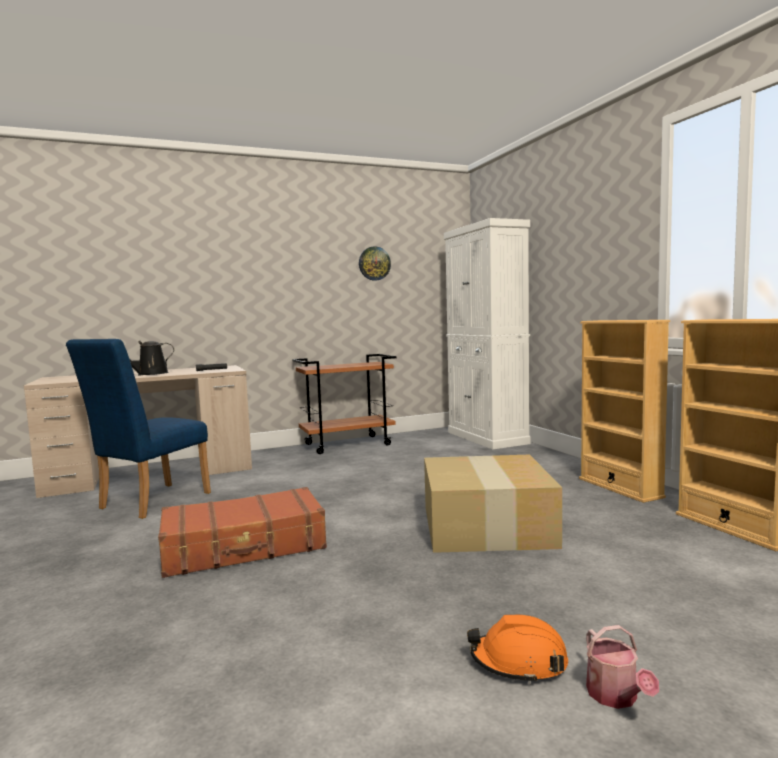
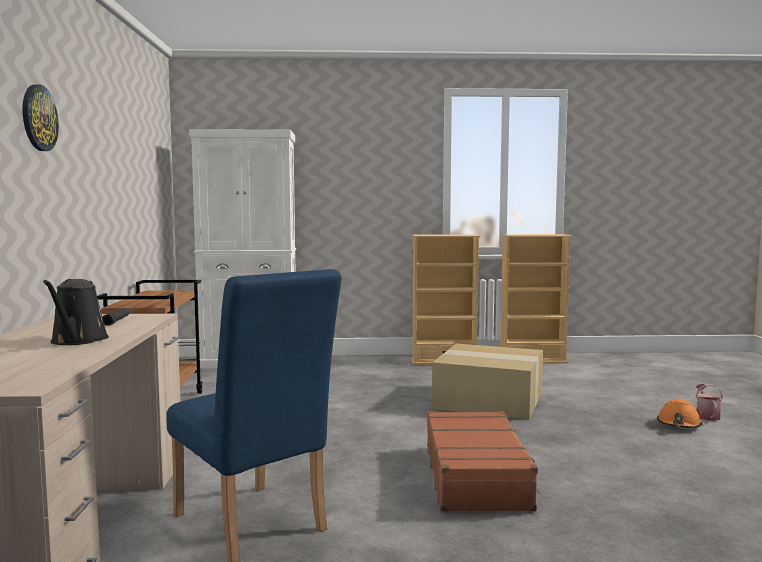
camera: 70 degrees left, 0 degrees up
wall clock [359,246,391,281] -> wall clock moved to [23,84,59,151]
watering can [586,625,659,709] -> watering can turned 90 degrees counterclockwise [695,384,723,421]

